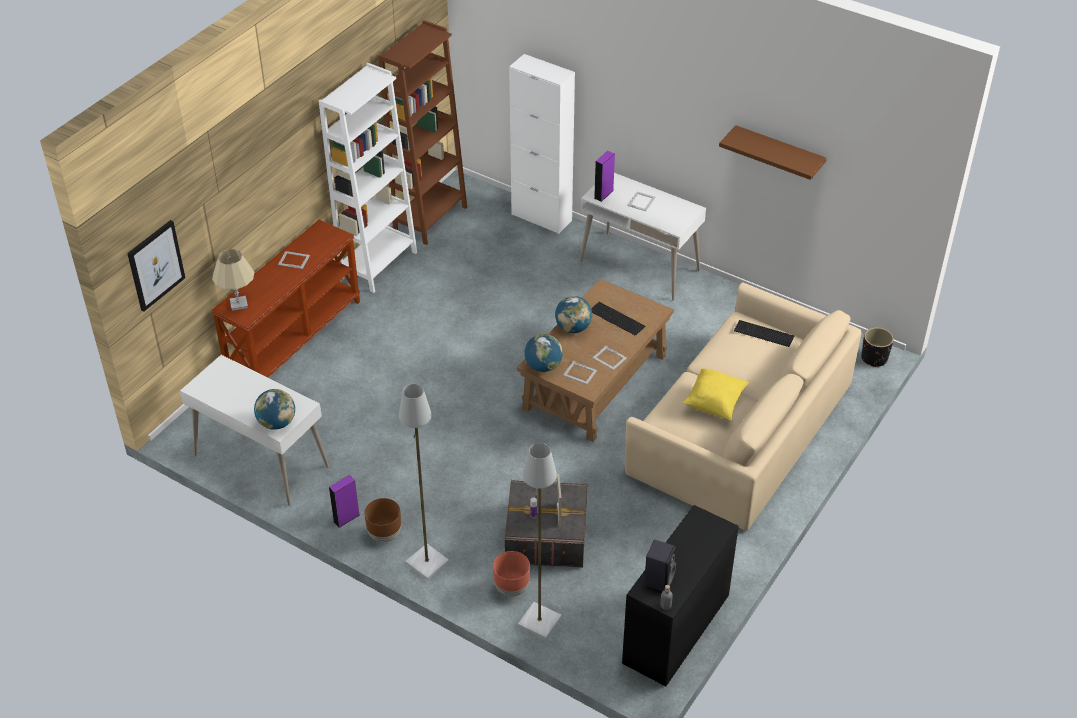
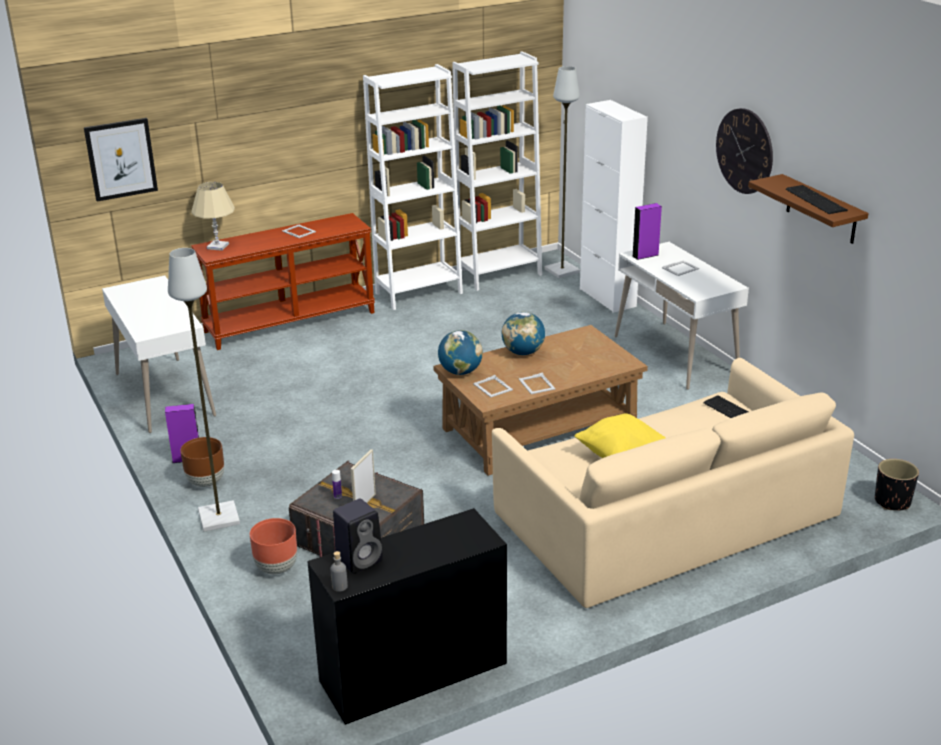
camera: 30 degrees right, 15 degrees down
globe [254,389,295,430] -> none
brown bookcase [378,20,467,245] -> white bookcase [452,51,542,291]
grey floor lamp [518,443,561,640] -> grey floor lamp moved to [544,66,580,278]
keyboard [591,302,646,336] -> keyboard moved to [786,185,848,214]
none -> wall clock [716,108,773,194]

